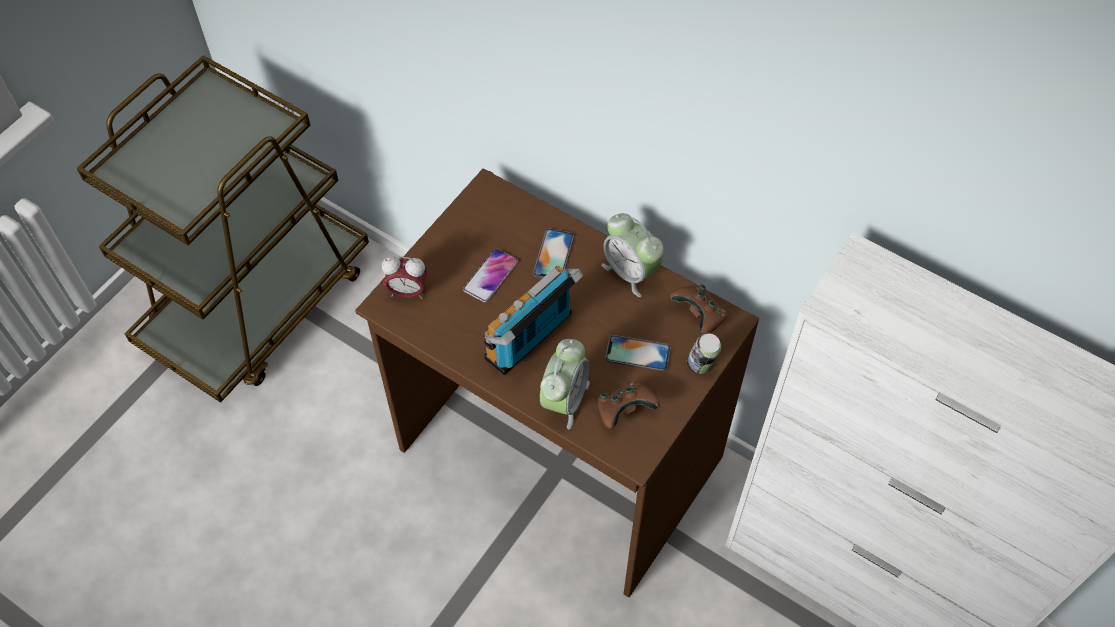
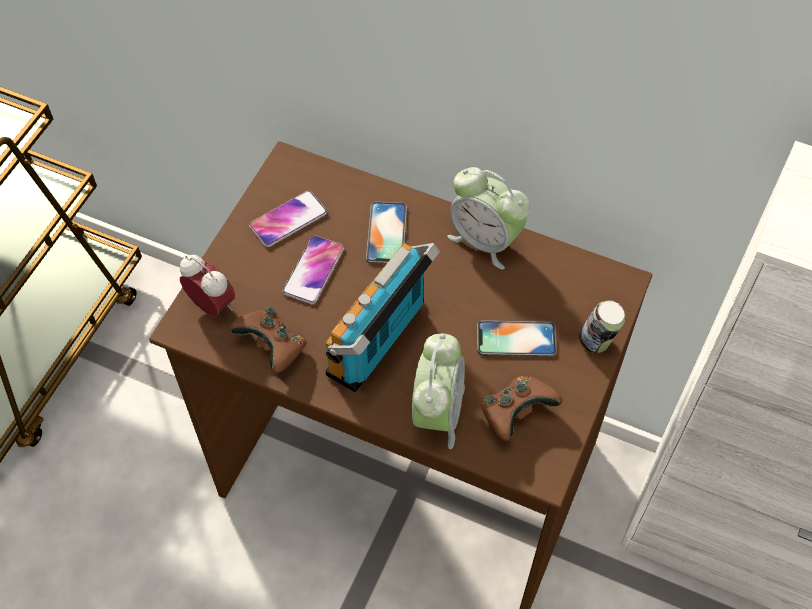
camera: 10 degrees left, 0 degrees up
alarm clock [382,256,427,299] -> alarm clock turned 135 degrees counterclockwise [180,255,235,317]
brown game controller [670,284,727,334] -> brown game controller moved to [229,307,307,373]
none -> phone [249,190,327,247]

